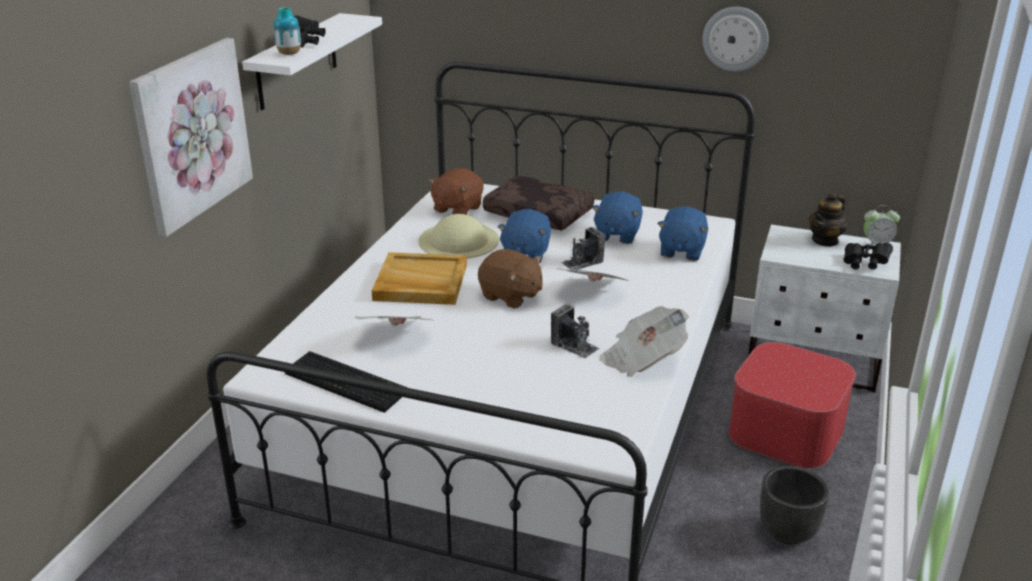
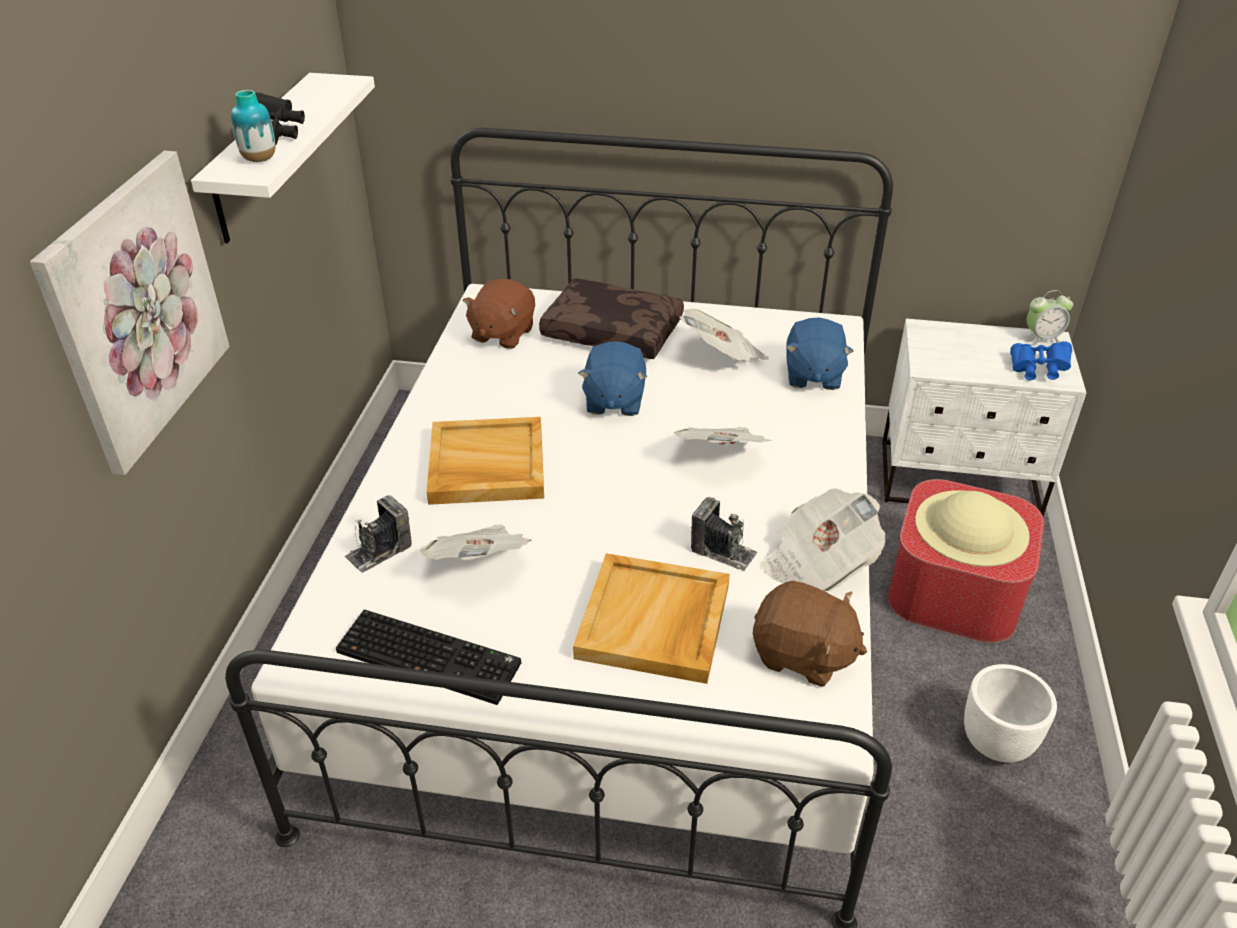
camera: 10 degrees left, 10 degrees up
beige hat [418,214,499,259] -> beige hat moved to [915,490,1030,567]
brown plush toy [478,249,543,309] -> brown plush toy moved to [753,580,867,687]
camera [561,227,605,270] -> camera moved to [344,495,412,573]
blue plush toy [592,191,643,244] -> newspaper [679,309,769,362]
wall clock [703,7,768,71] -> none
black planter [760,466,829,544] -> white planter [964,664,1057,762]
teapot [809,193,847,247] -> none
black binoculars [843,243,893,270] -> blue binoculars [1010,341,1072,380]
none -> beige tray [573,553,730,684]

